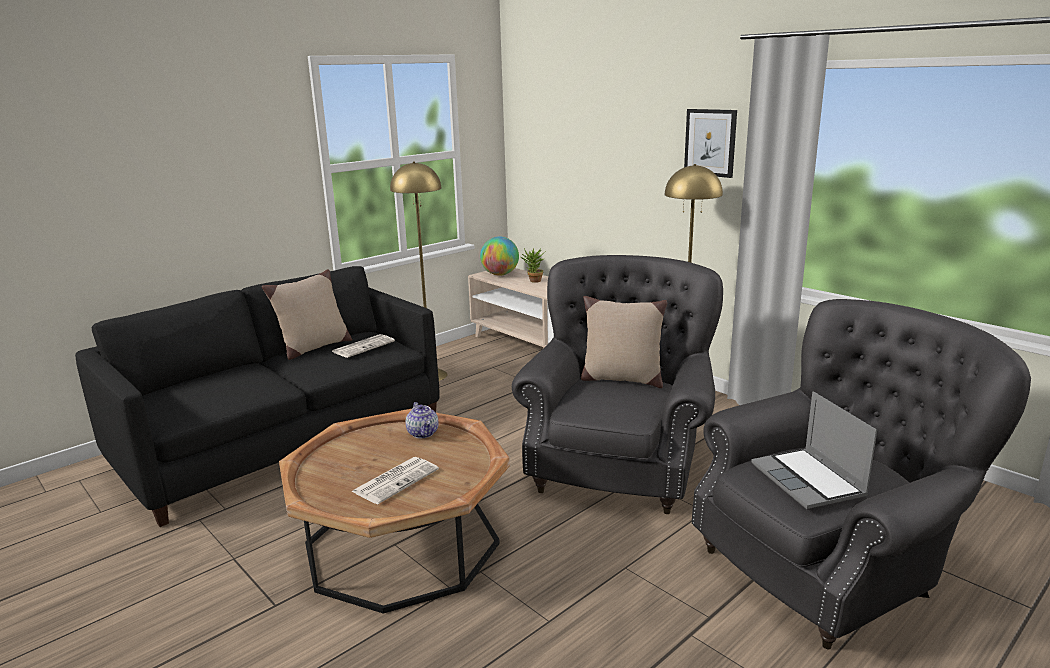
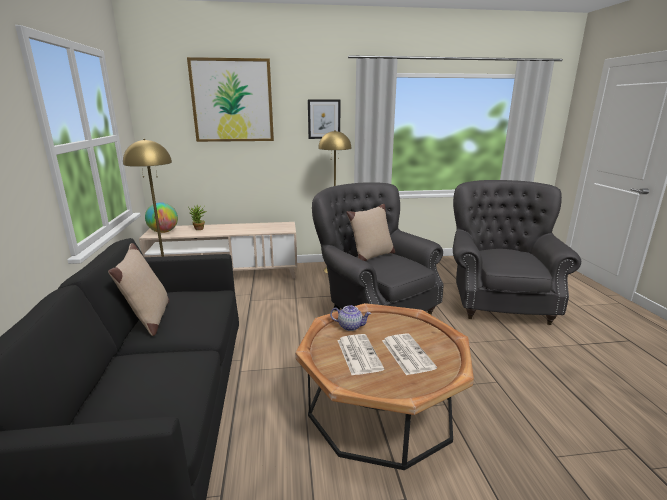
camera: 55 degrees left, 0 degrees up
newspaper [332,334,395,358] -> newspaper moved to [337,334,384,375]
laptop [751,391,877,509] -> none
none -> picture [187,57,274,142]

